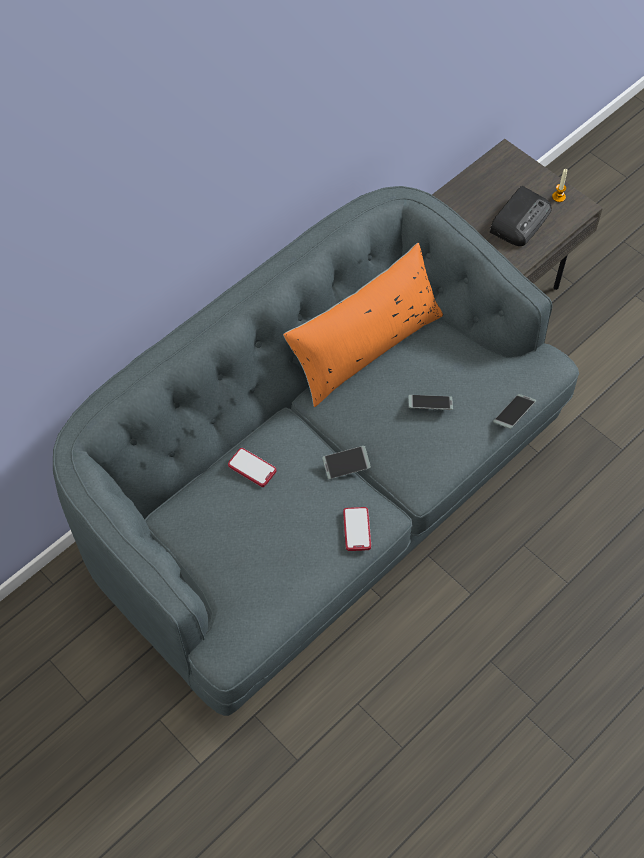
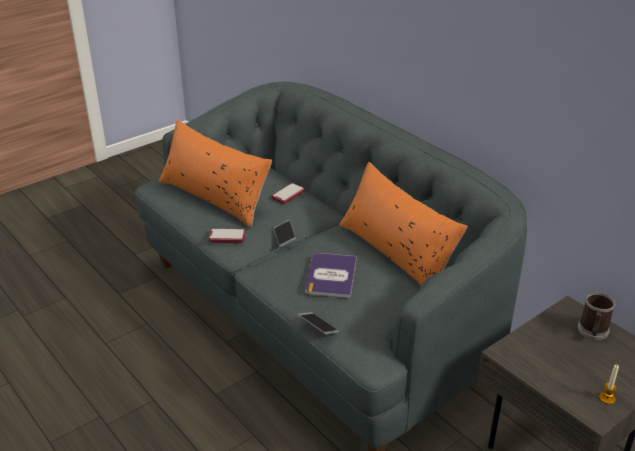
camera: 95 degrees right, 25 degrees down
phone [408,395,453,410] -> book [305,253,357,298]
radio [490,186,551,246] -> none
none -> orange pillow [159,119,273,228]
none -> mug [577,292,615,340]

